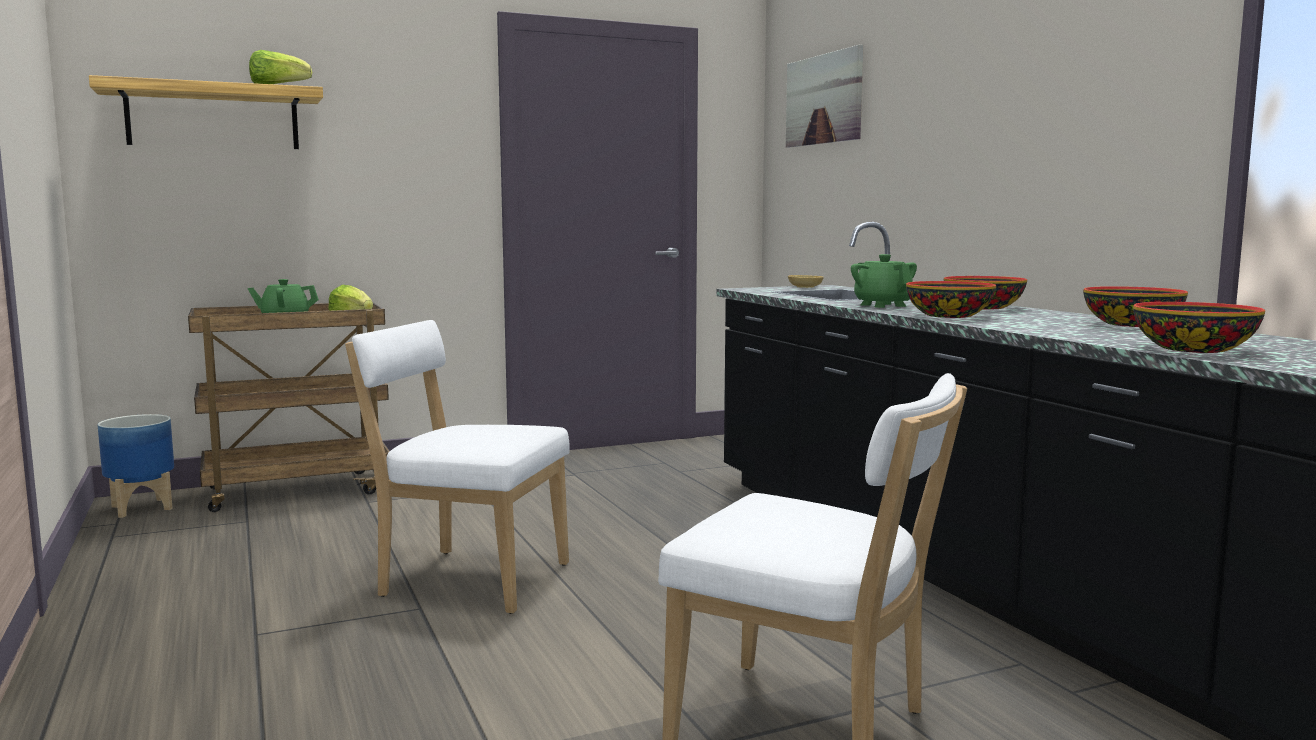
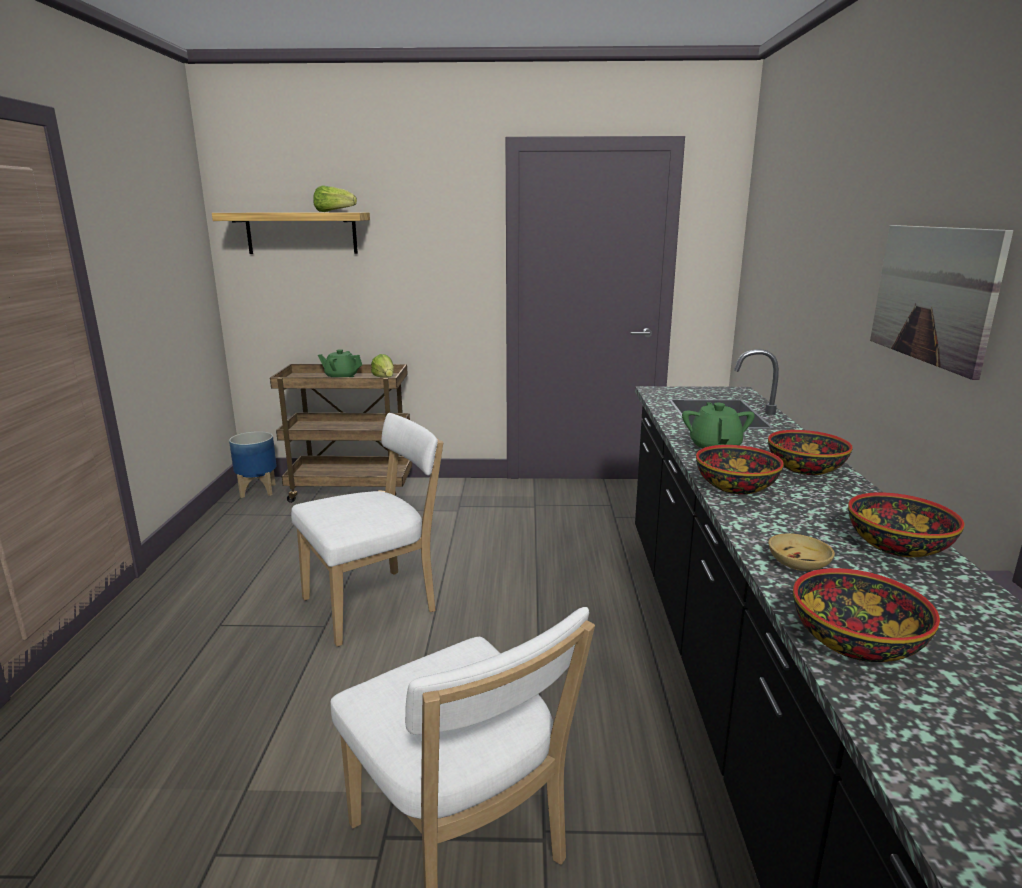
camera: 25 degrees right, 10 degrees up
white chair [345,320,570,614] -> white chair turned 105 degrees clockwise [291,413,443,647]
picture [786,44,863,148] -> picture moved to [870,225,1013,380]
beige bowl [788,275,824,288] -> beige bowl moved to [768,533,835,571]

